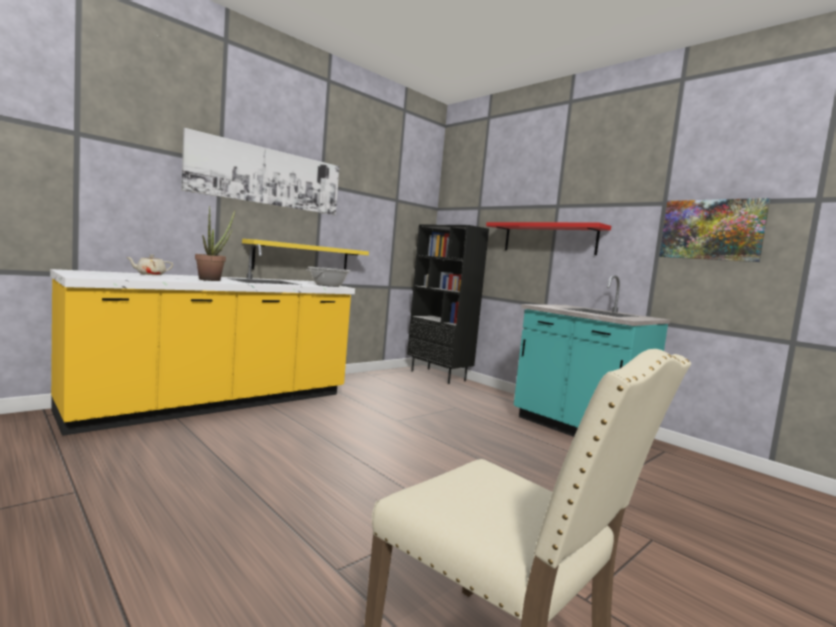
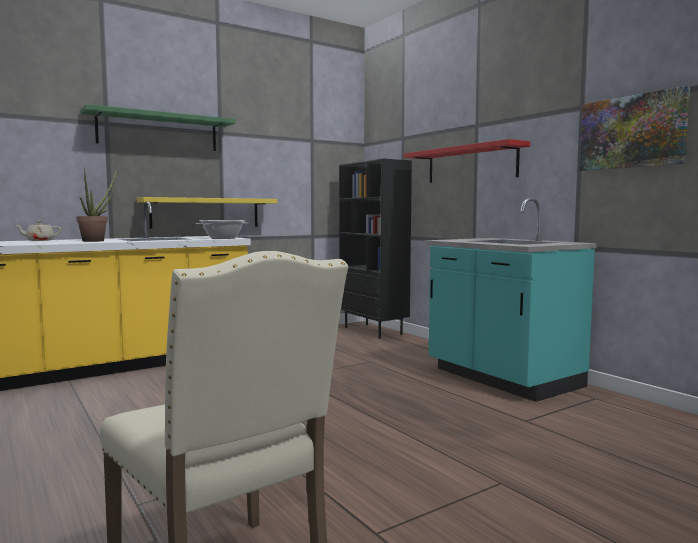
camera: 10 degrees right, 0 degrees up
picture [181,128,339,215] -> green shelf [81,104,235,151]

